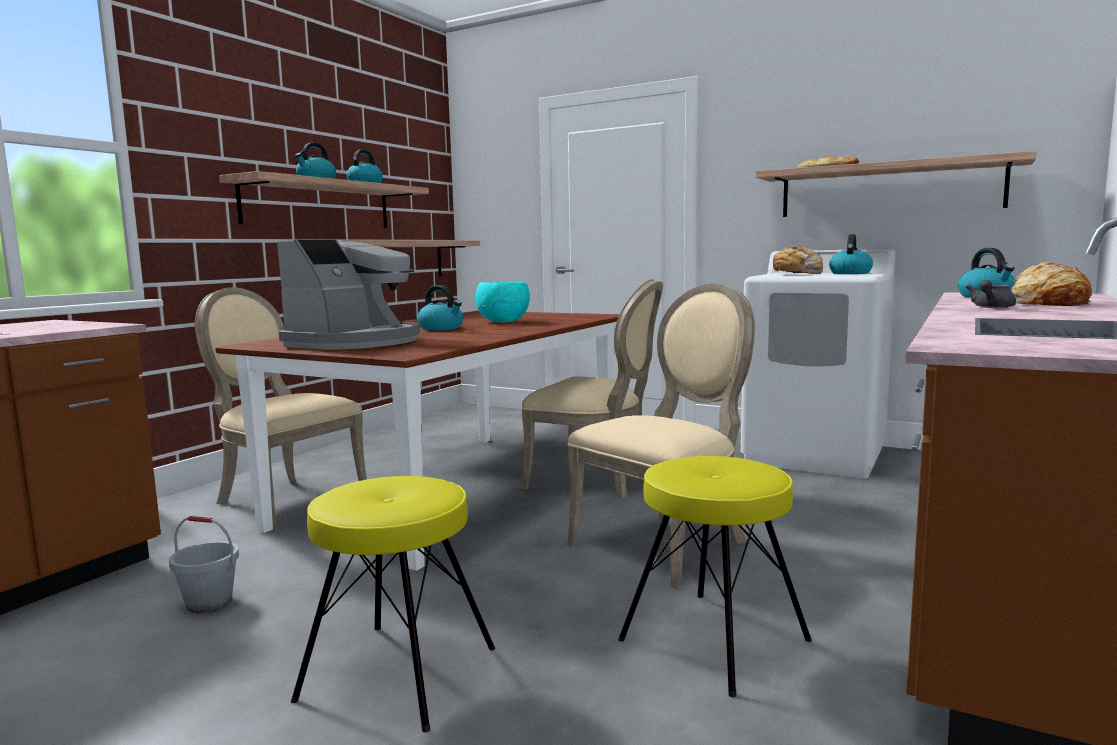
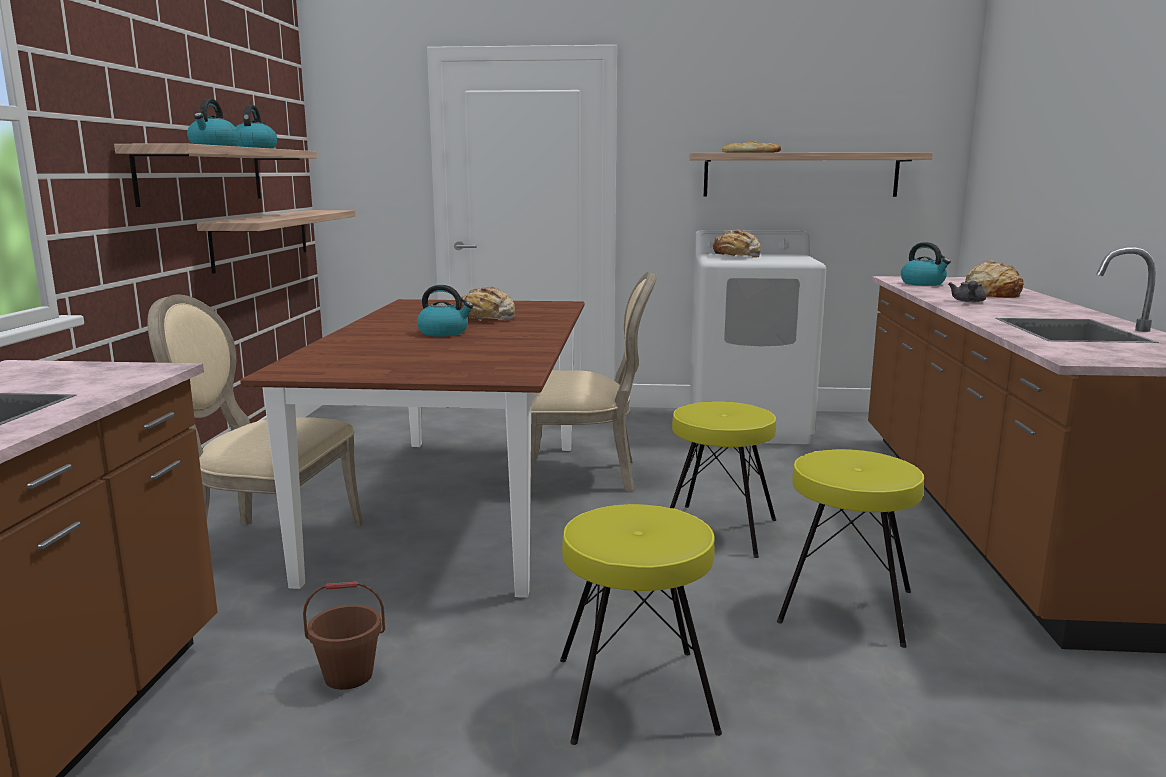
camera: 25 degrees left, 5 degrees up
grey bucket [169,516,239,613] -> brown bucket [303,582,385,690]
coffee machine [277,240,420,350] -> none
turquoise bowl [475,282,530,322] -> bread [461,287,515,321]
beige chair [567,283,755,589] -> yellow stool [670,401,776,558]
kettle [829,234,873,274] -> none

